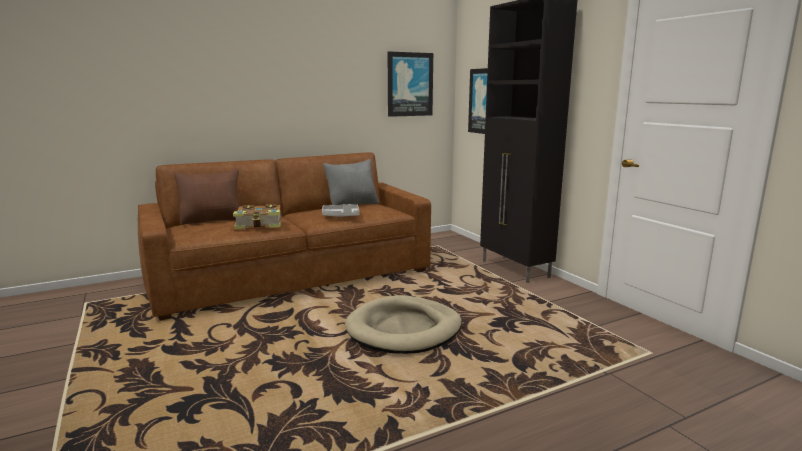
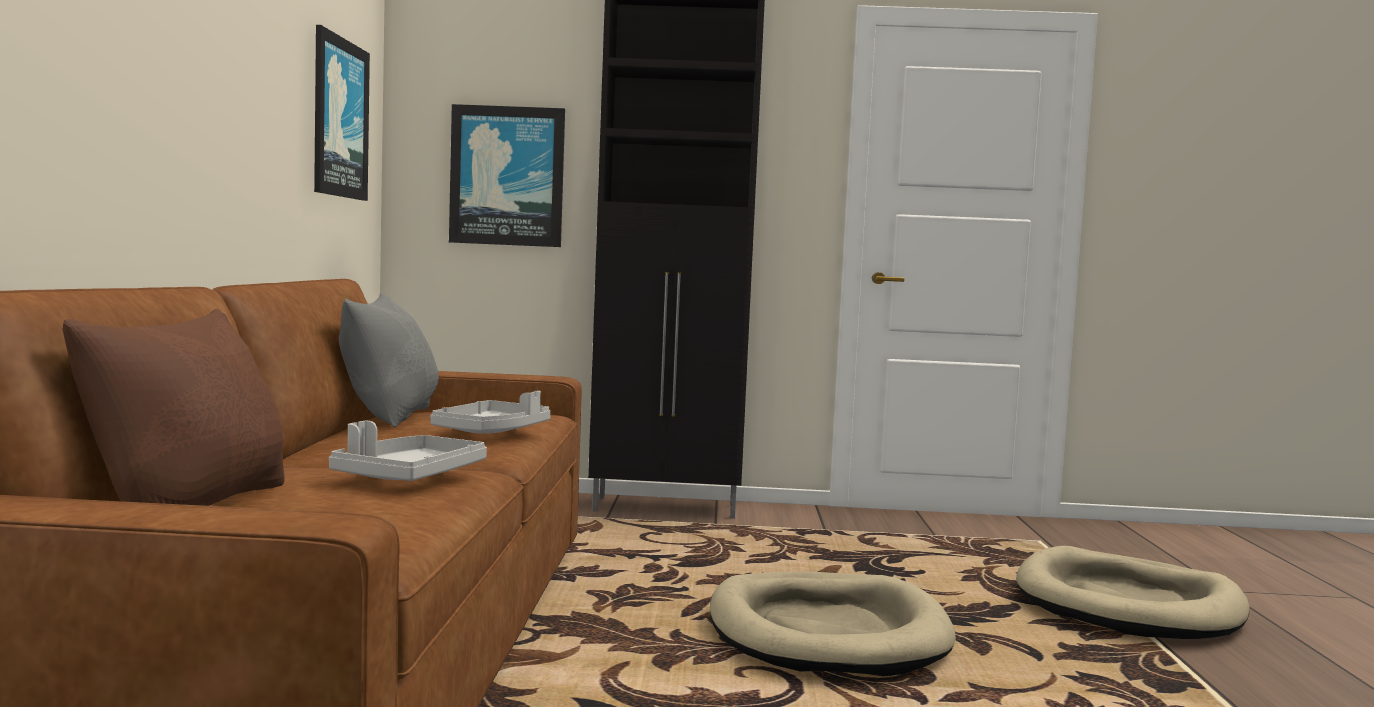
camera: 60 degrees left, 10 degrees down
book [233,204,281,229] -> grey tray [329,421,487,481]
none -> beige dog bed [1016,546,1250,639]

